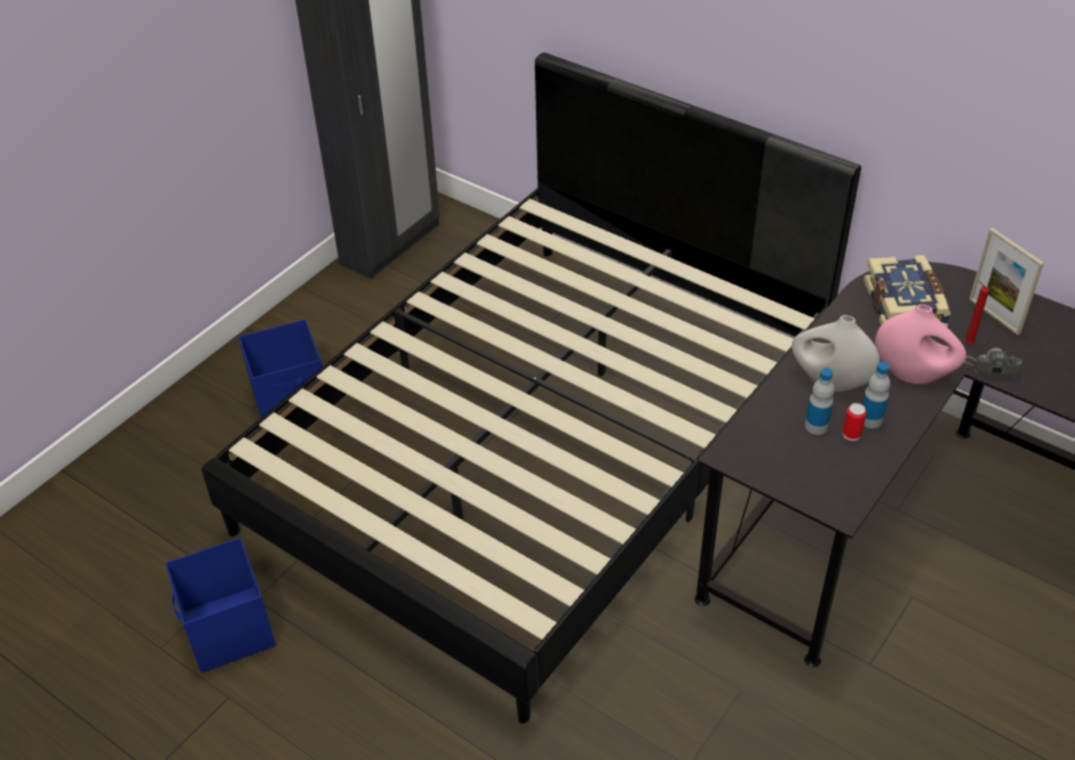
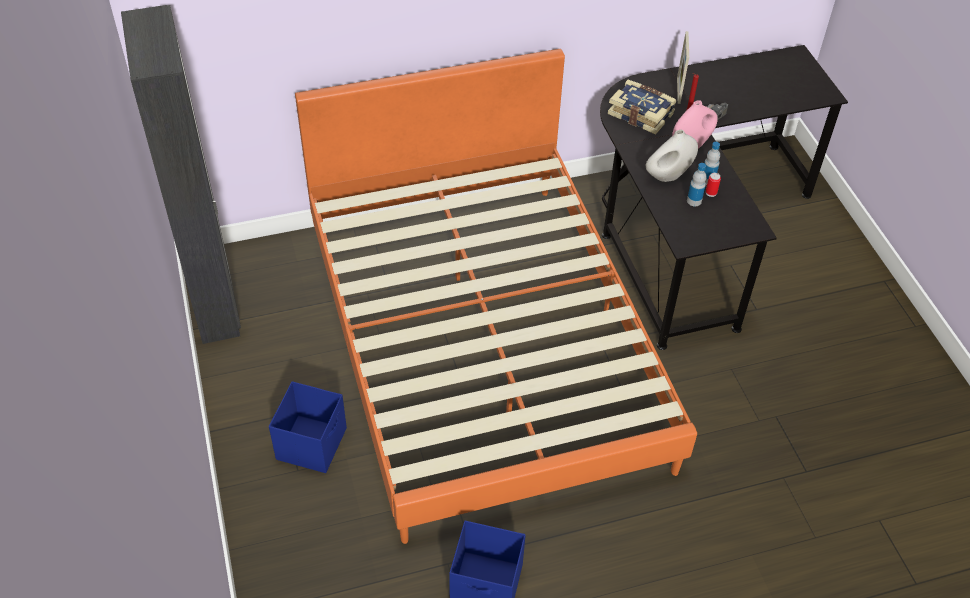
camera: 55 degrees left, 5 degrees up
black bed [202,52,861,723] -> orange bed [295,49,697,544]
picture frame [969,228,1044,335] -> picture frame turned 90 degrees clockwise [677,31,689,104]

